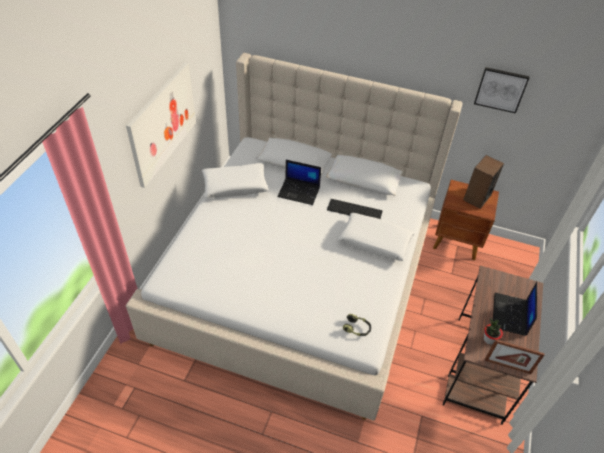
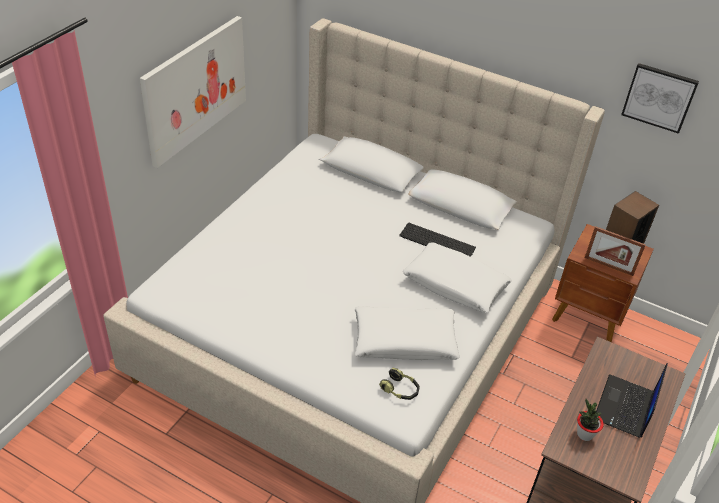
camera: 10 degrees right, 5 degrees down
white pillow [202,163,269,198] -> white pillow moved to [355,306,460,360]
laptop [277,160,321,205] -> none
picture frame [485,339,545,374] -> picture frame moved to [585,226,646,276]

